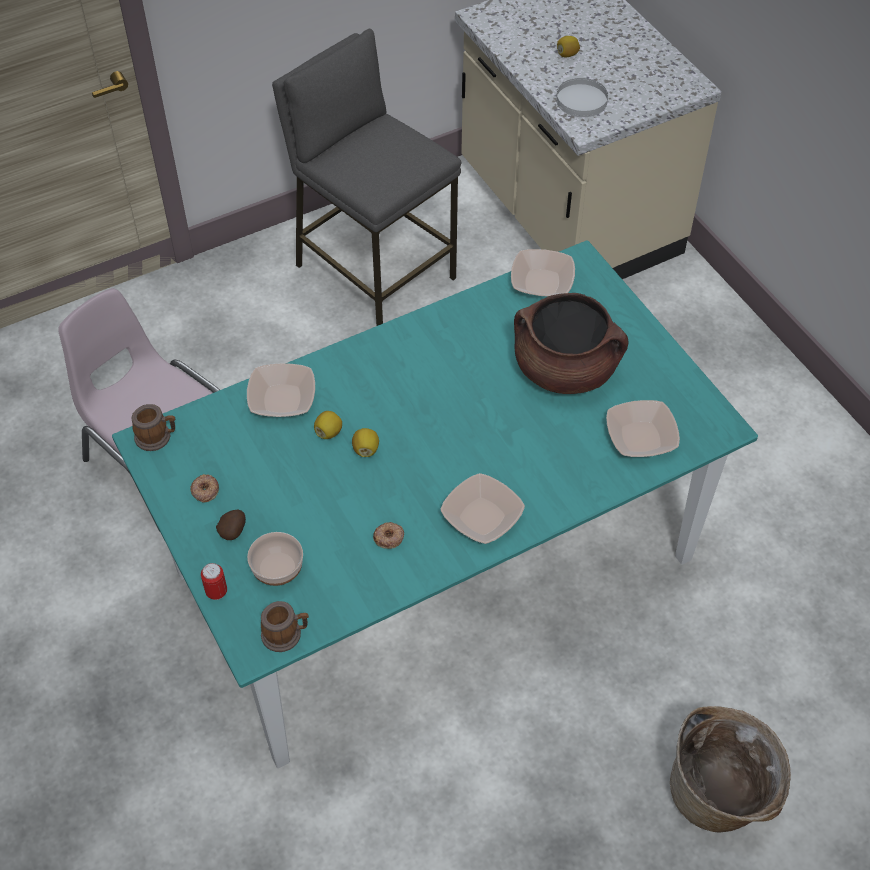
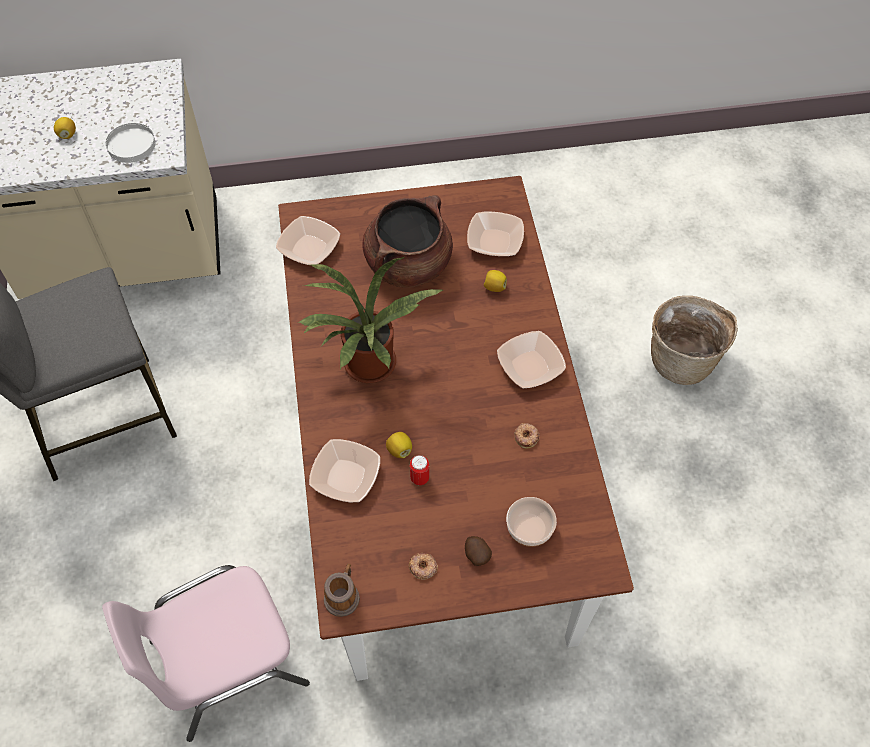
camera: 70 degrees left, 5 degrees up
turquoise dining table [112,240,758,769] -> brown dining table [278,176,634,681]
can [201,563,227,600] -> can moved to [410,455,429,485]
mug [261,601,309,652] -> none
lemon [352,428,379,457] -> lemon moved to [484,270,507,292]
none -> potted plant [298,257,444,383]

